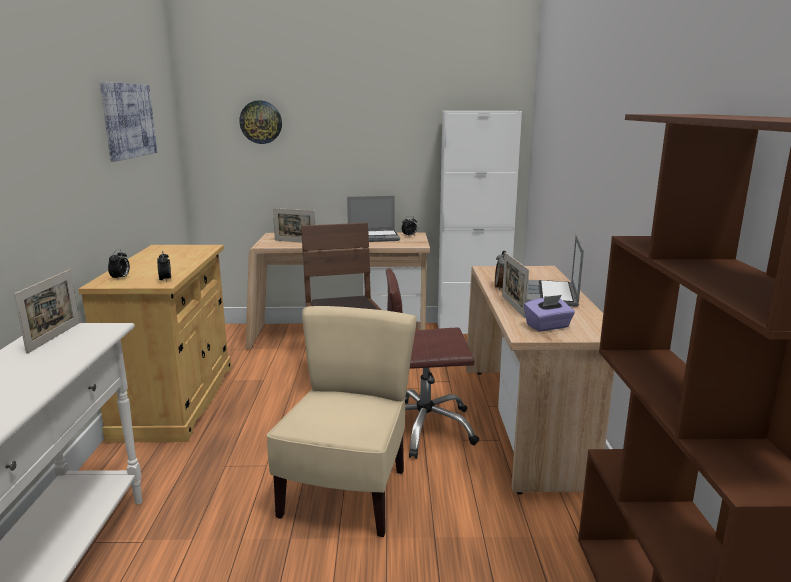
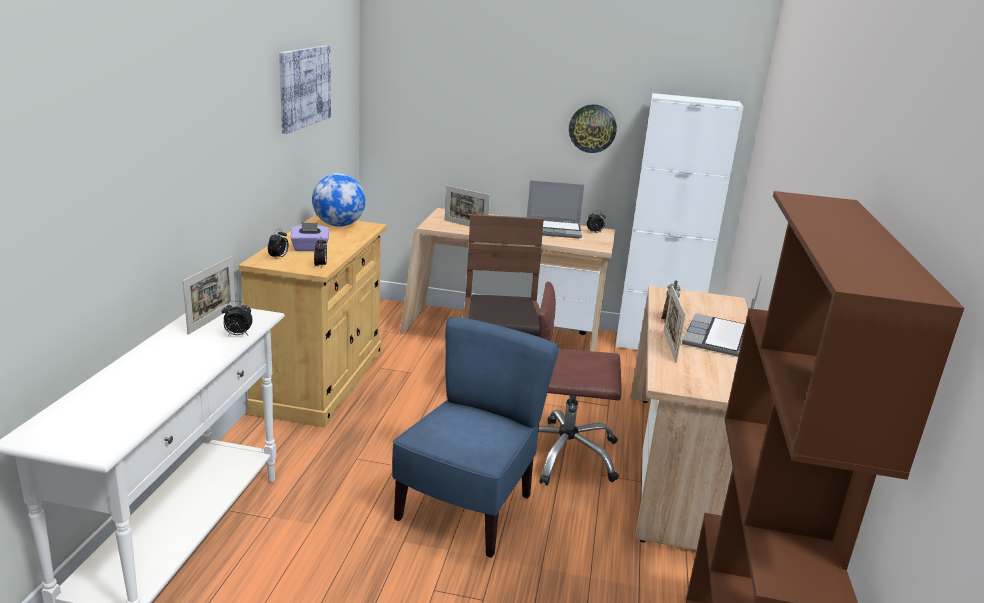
camera: 10 degrees right, 5 degrees up
wall clock [239,101,282,144] -> wall clock moved to [569,104,617,153]
beige chair [267,306,417,537] -> blue chair [392,317,559,558]
purple tissue box [524,295,575,332] -> purple tissue box moved to [291,222,329,251]
none -> alarm clock [221,301,253,335]
none -> globe [312,173,366,227]

